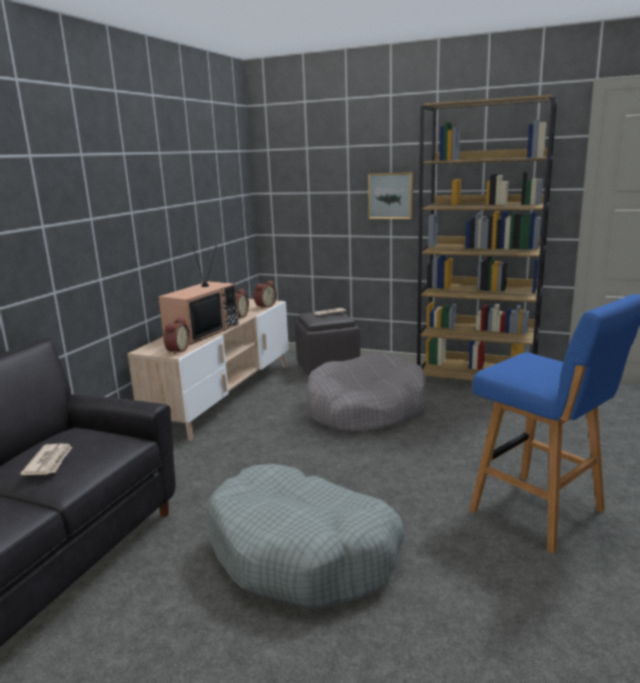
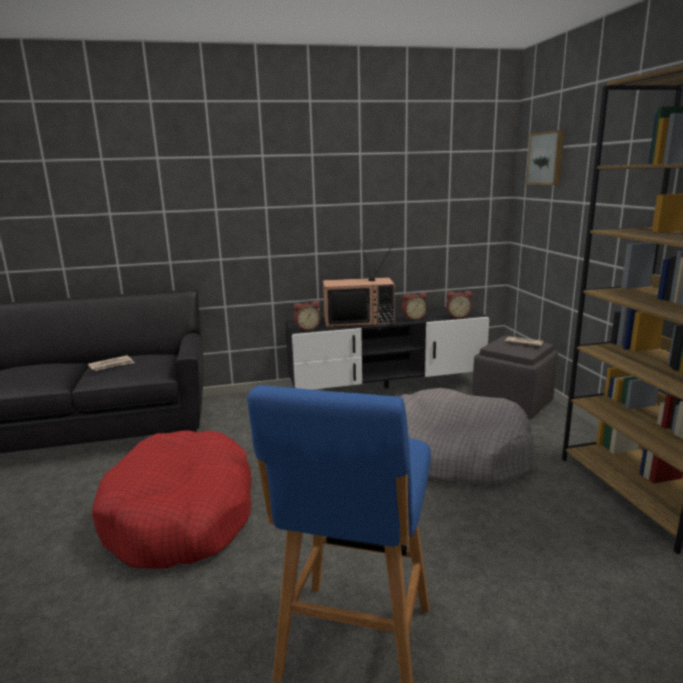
camera: 55 degrees right, 0 degrees up
beige tv stand [127,299,289,441] -> black tv stand [285,307,489,390]
grey dog bed [206,464,404,609] -> red dog bed [92,430,252,569]
picture [368,172,413,219] -> picture moved to [526,130,565,185]

